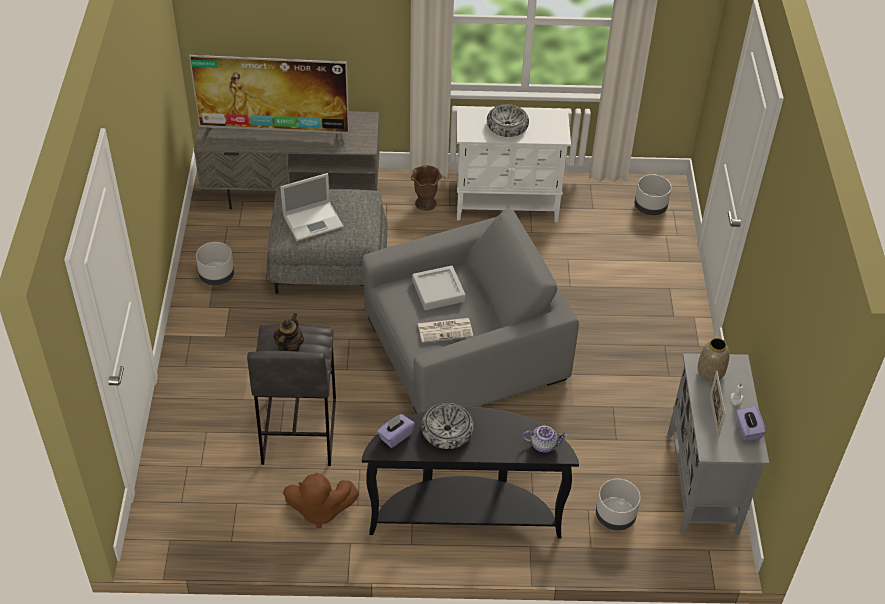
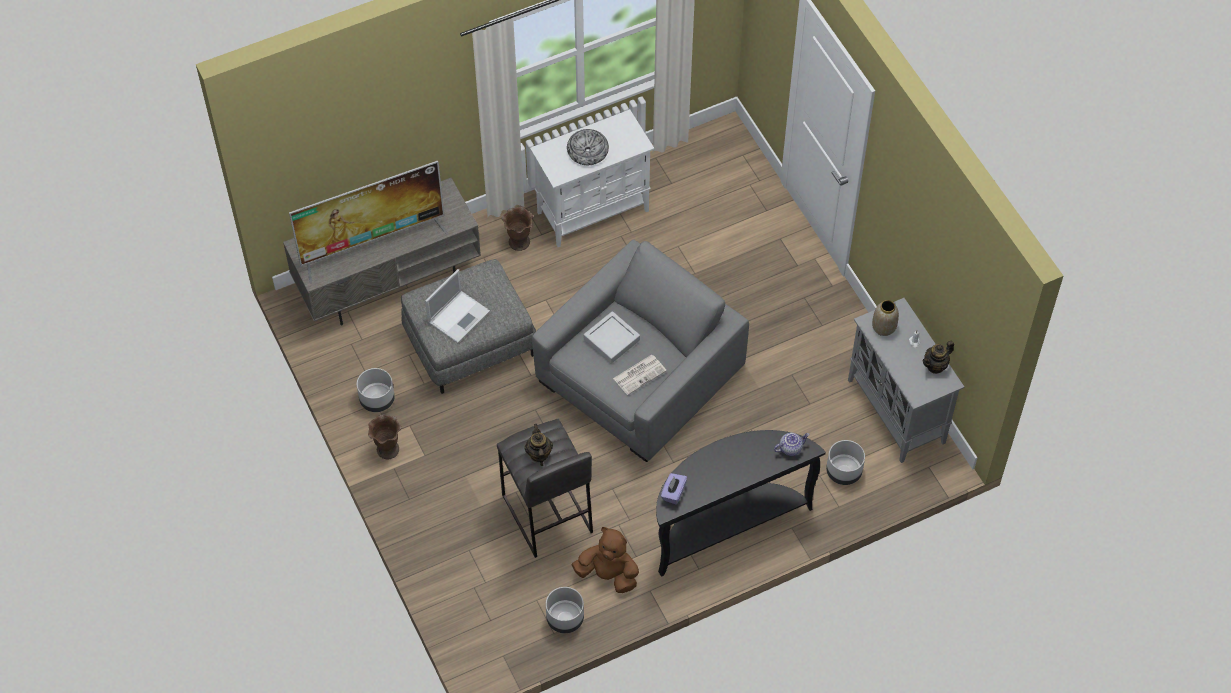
camera: 25 degrees left, 10 degrees up
brown plush toy [283,473,359,528] -> brown plush toy turned 135 degrees counterclockwise [572,527,639,593]
bowl [421,403,474,449] -> none
grey planter [635,174,672,216] -> grey planter moved to [546,587,584,633]
picture frame [710,370,726,439] -> none
purple tissue box [736,406,766,441] -> teapot [922,341,954,374]
none -> brown vase [368,414,401,459]

